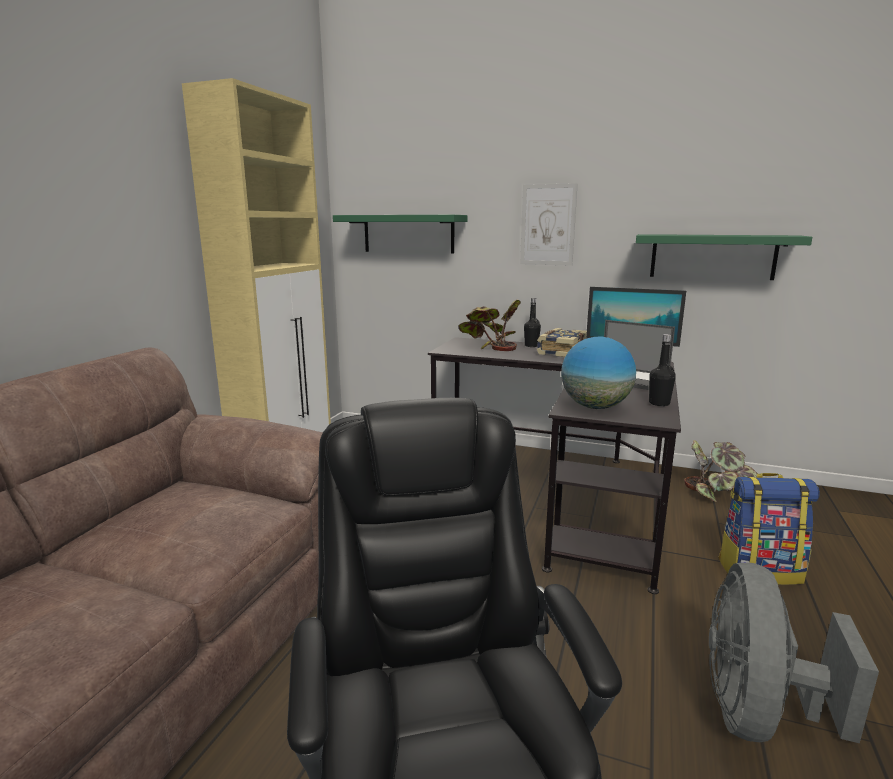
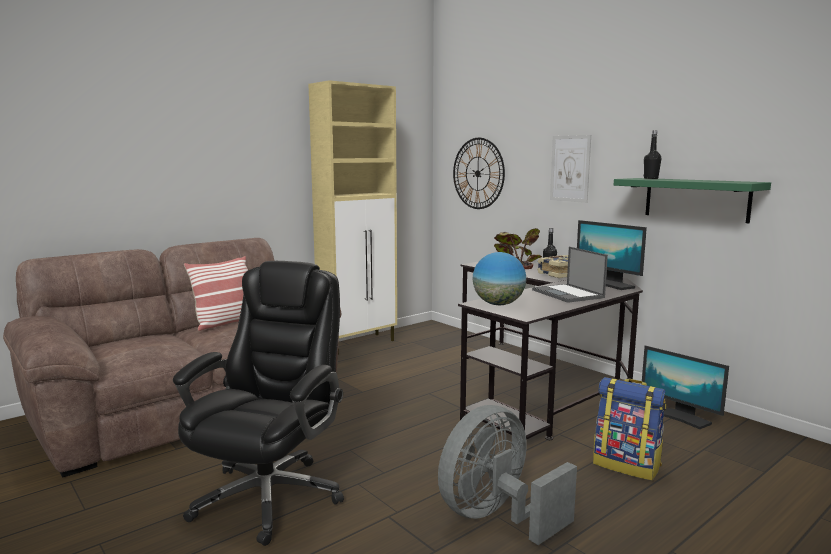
camera: 30 degrees right, 5 degrees down
green shelf [333,215,468,253] -> wall clock [453,138,505,209]
black bottle [649,334,676,406] -> black bottle moved to [644,130,661,179]
potted plant [684,440,758,502] -> monitor [641,346,729,429]
none -> pillow [184,256,248,331]

